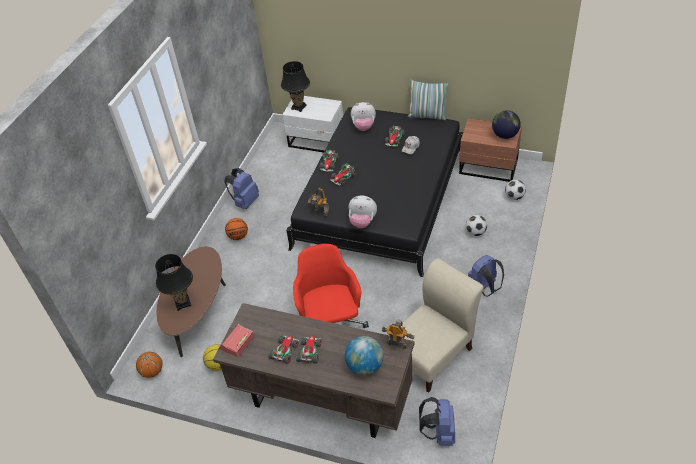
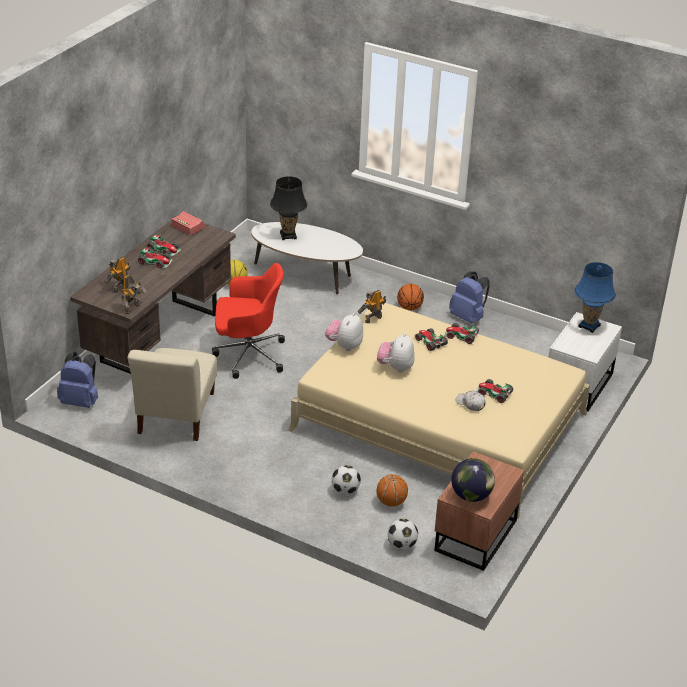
camera: 95 degrees right, 10 degrees down
basketball [136,352,162,378] -> basketball moved to [377,475,408,507]
brown coffee table [156,246,226,357] -> white coffee table [251,222,363,294]
black table lamp [281,61,310,112] -> blue table lamp [574,262,616,333]
black bed [286,107,463,277] -> beige bed [288,303,590,519]
globe [345,336,383,375] -> toy robot [104,257,130,293]
plush toy [351,102,376,131] -> plush toy moved to [377,333,415,373]
beige chair [389,258,484,393] -> beige chair turned 45 degrees clockwise [127,348,217,441]
pillow [407,80,448,120] -> none
blue backpack [468,255,504,297] -> none

